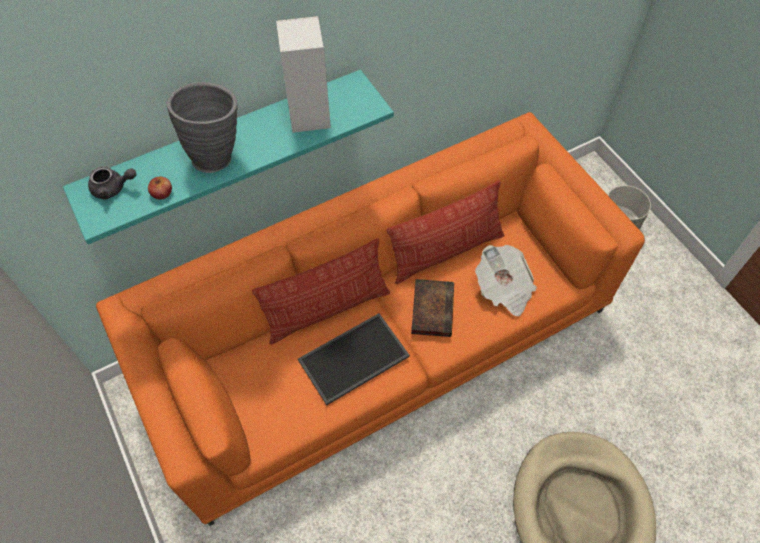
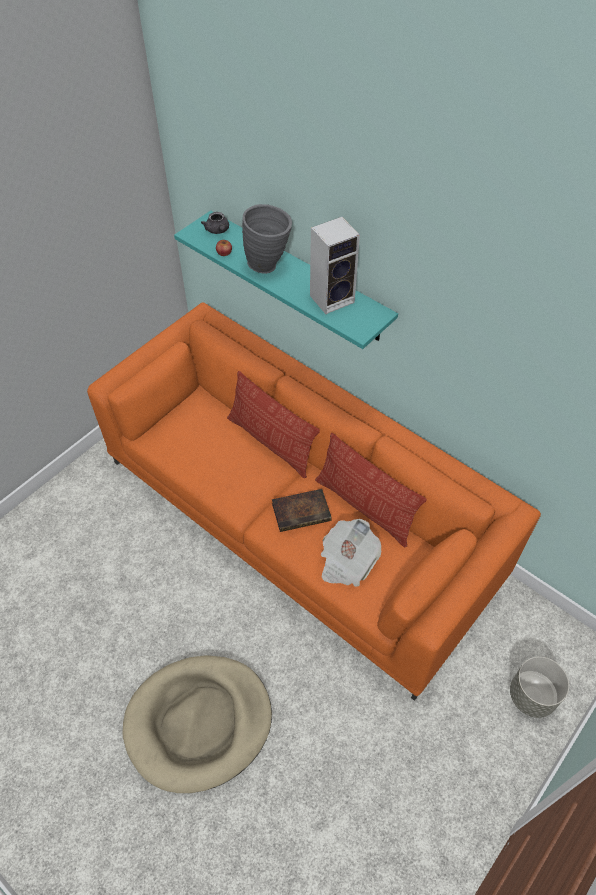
camera: 70 degrees right, 5 degrees down
tray [298,313,410,405] -> none

